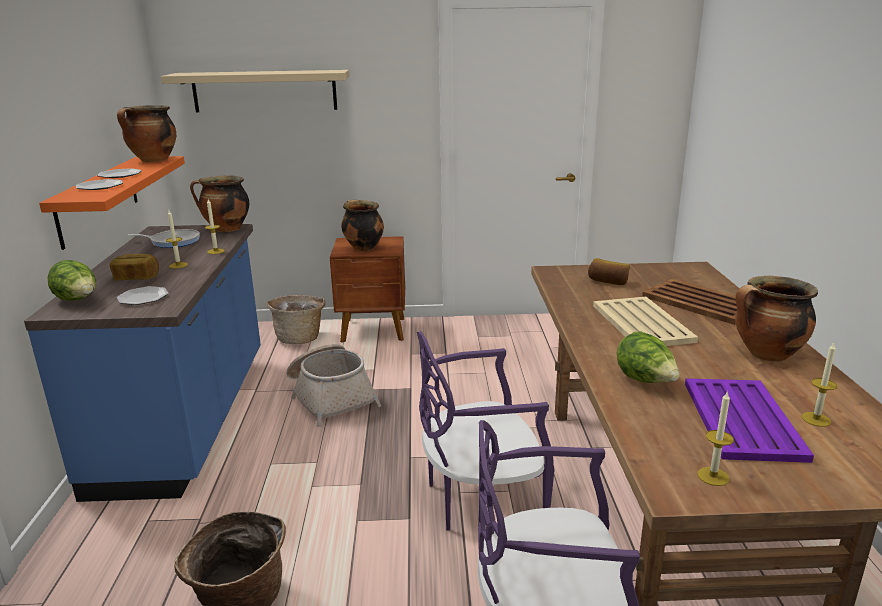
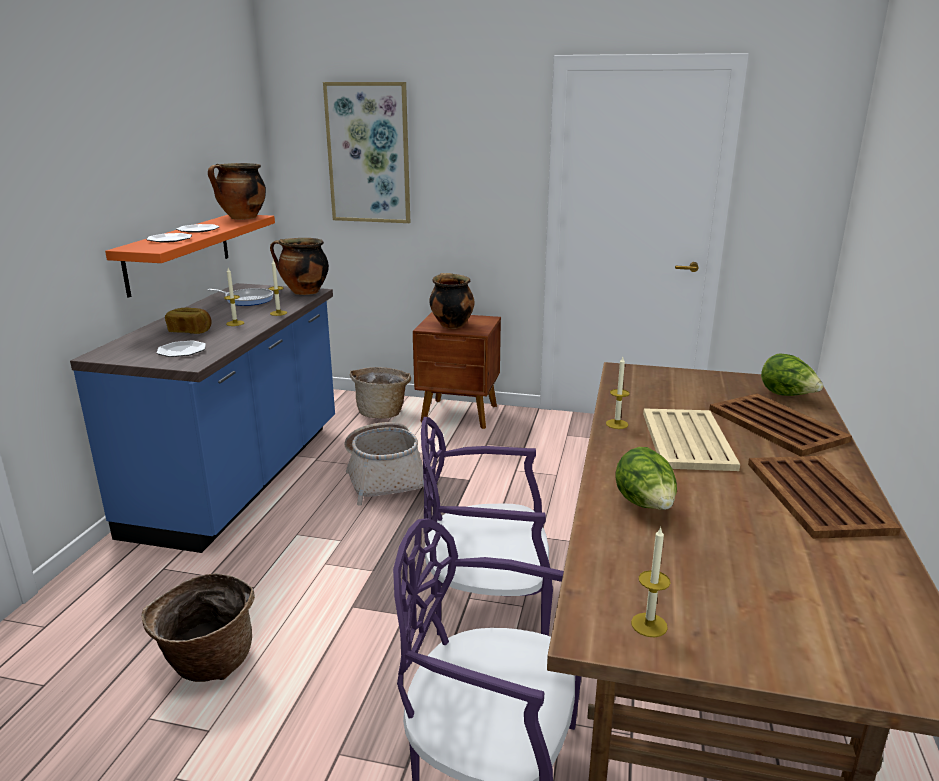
camera: 15 degrees right, 0 degrees up
lettuce [48,260,96,301] -> lettuce moved to [761,354,823,396]
beige shelf [161,70,349,112] -> picture [323,82,410,223]
bread [588,258,630,285] -> none
purple tray [685,378,814,463] -> none
cooking pot [735,276,818,362] -> brown tray [748,456,901,539]
candle [802,343,838,427] -> candle moved to [606,357,629,429]

